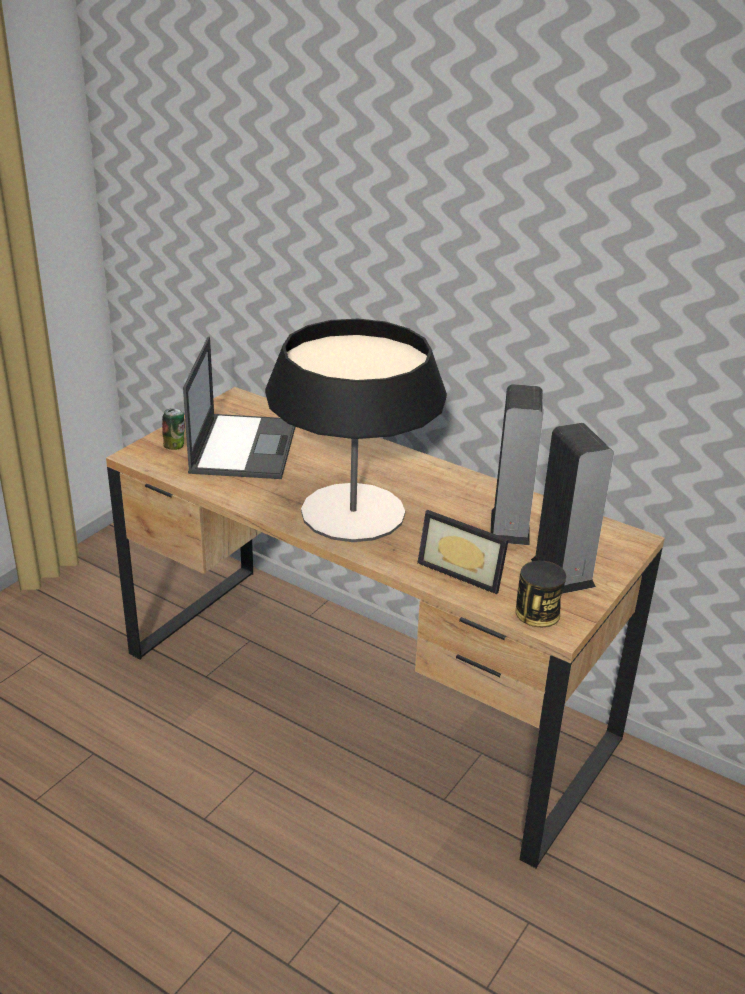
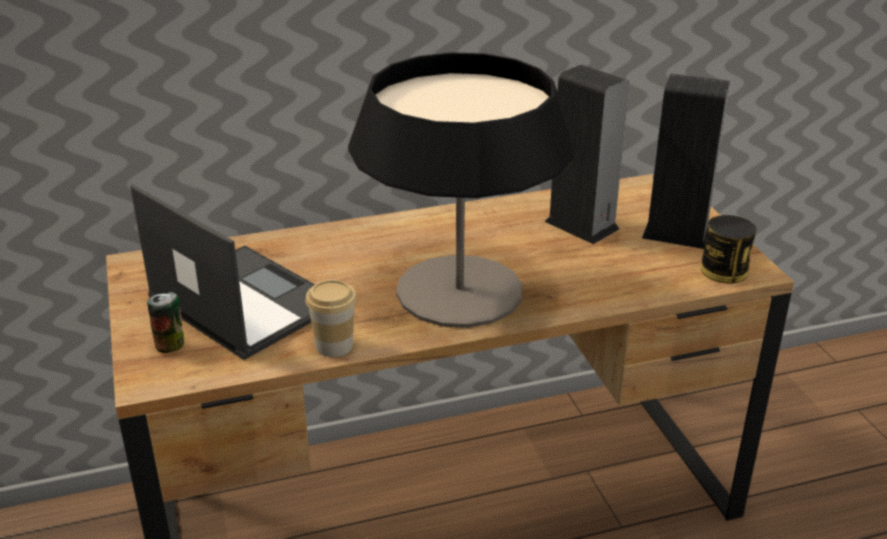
camera: 50 degrees left, 0 degrees up
picture frame [417,510,509,594] -> none
none -> cup [305,280,357,357]

